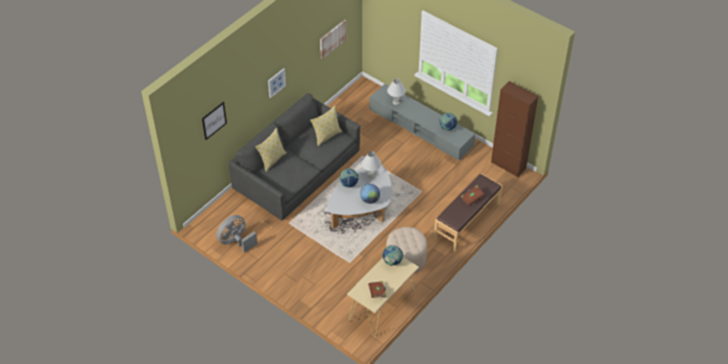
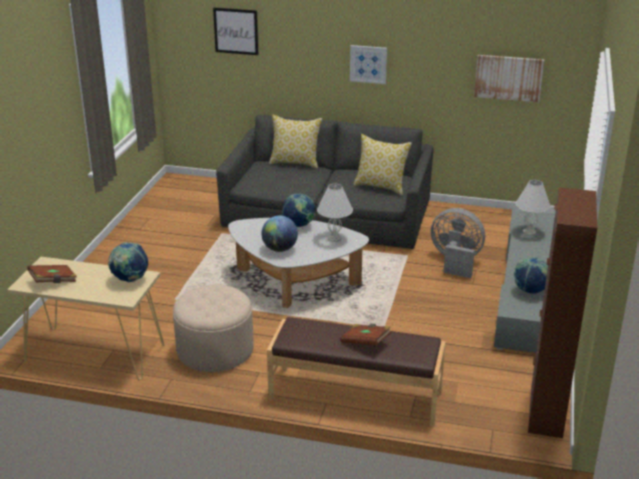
camera: 65 degrees right, 20 degrees down
grey fan [216,215,257,253] -> grey fan moved to [431,208,485,278]

